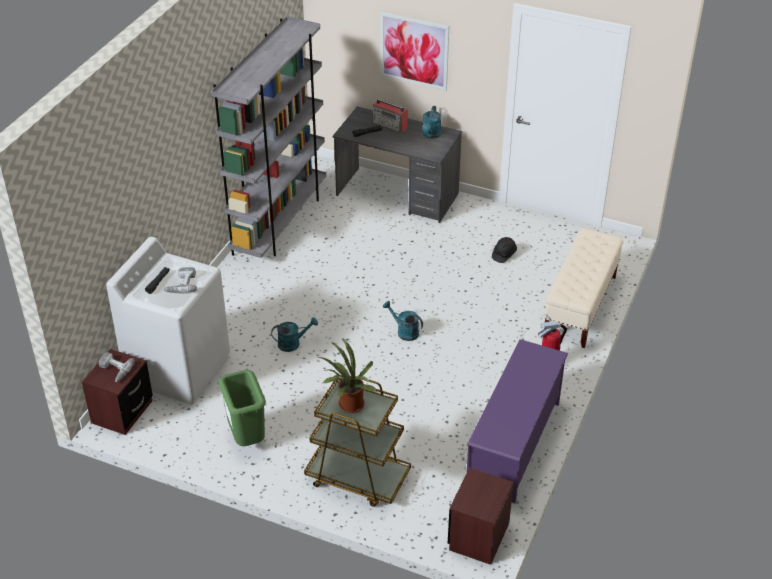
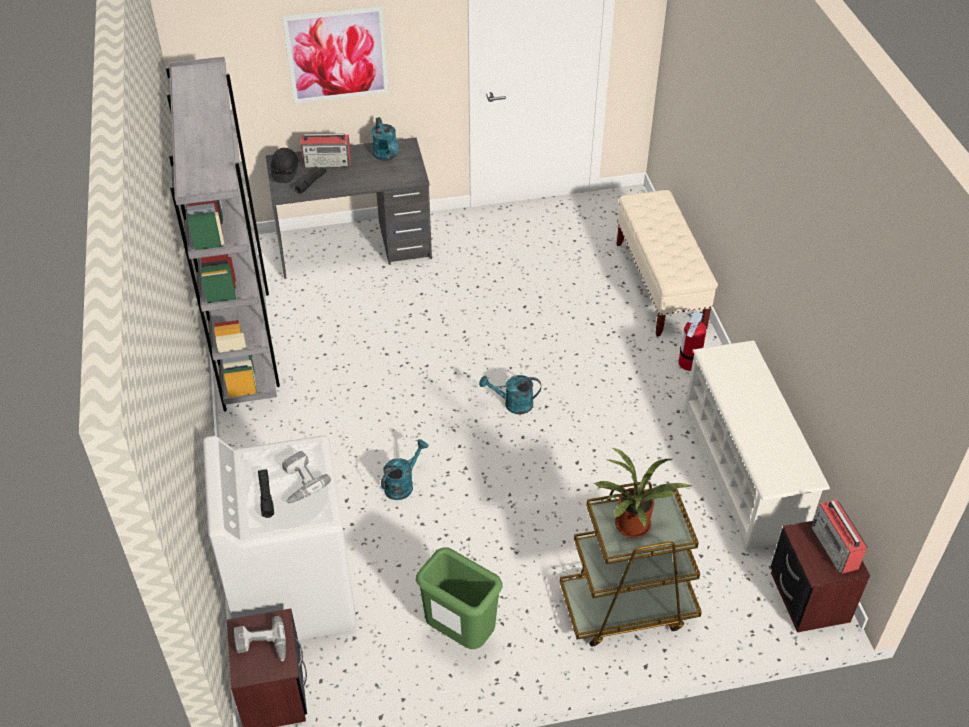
camera: 35 degrees left, 5 degrees up
purple shoe rack [466,339,568,503] -> white shoe rack [684,340,830,552]
black hard hat [492,237,517,263] -> black hard hat moved to [270,148,299,183]
none -> radio [811,500,867,574]

